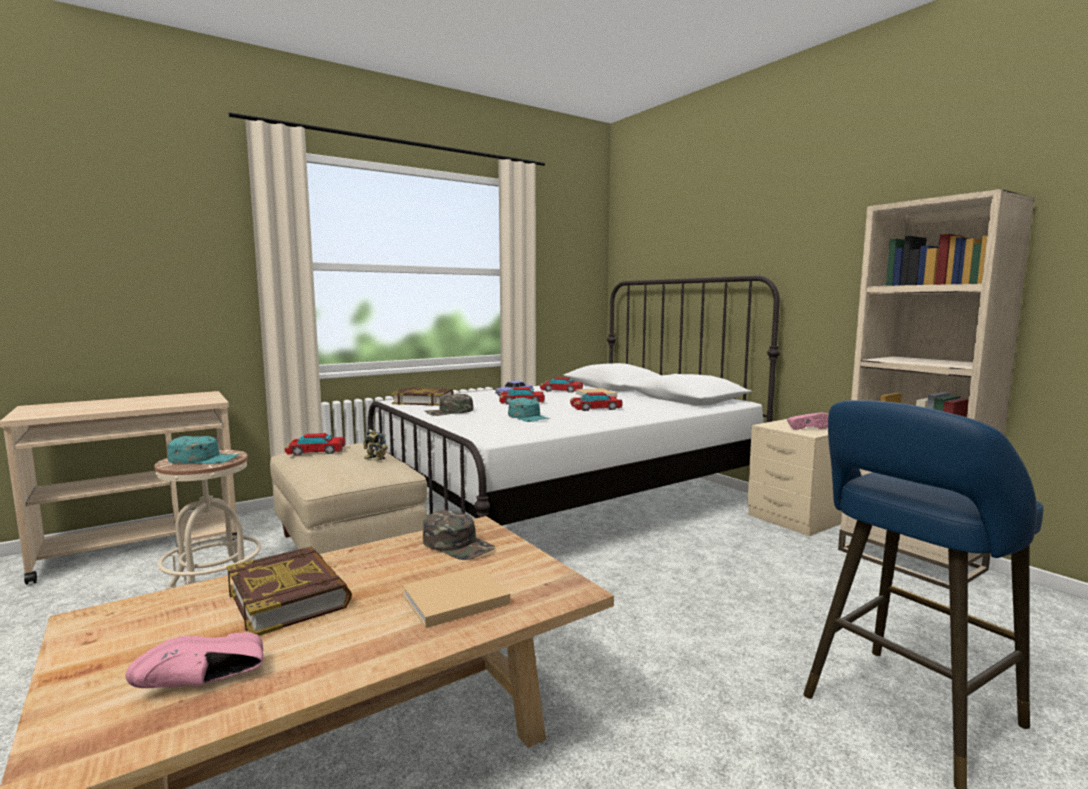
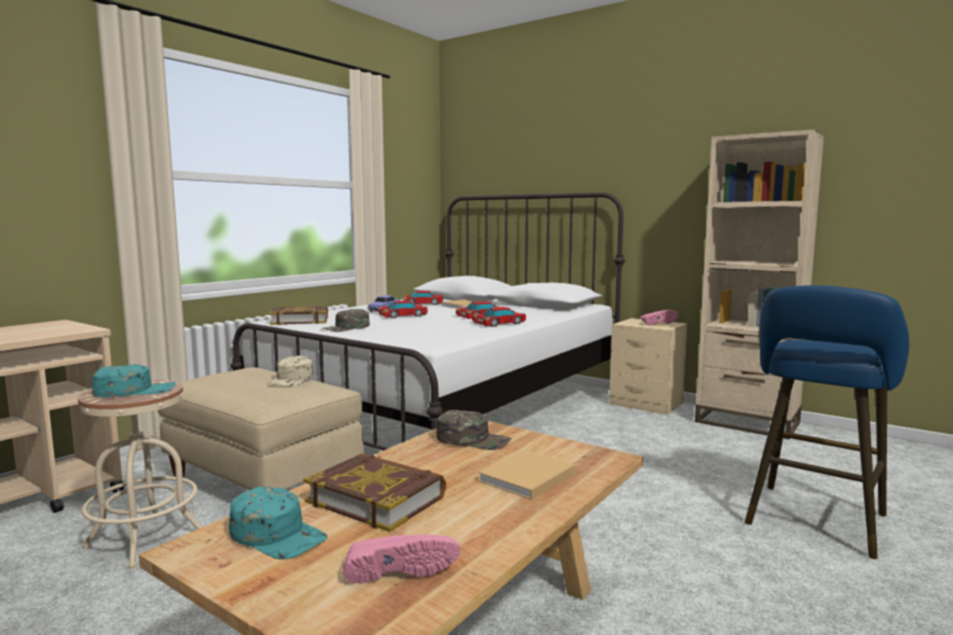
camera: 20 degrees left, 0 degrees up
pink shoe [125,632,263,688] -> pink shoe turned 135 degrees counterclockwise [343,535,460,584]
toy car [285,433,345,456] -> toy car moved to [472,307,526,327]
toy robot [363,429,388,461] -> beige cap [267,356,314,386]
turquoise cap [508,397,550,422] -> turquoise cap moved to [229,487,328,560]

